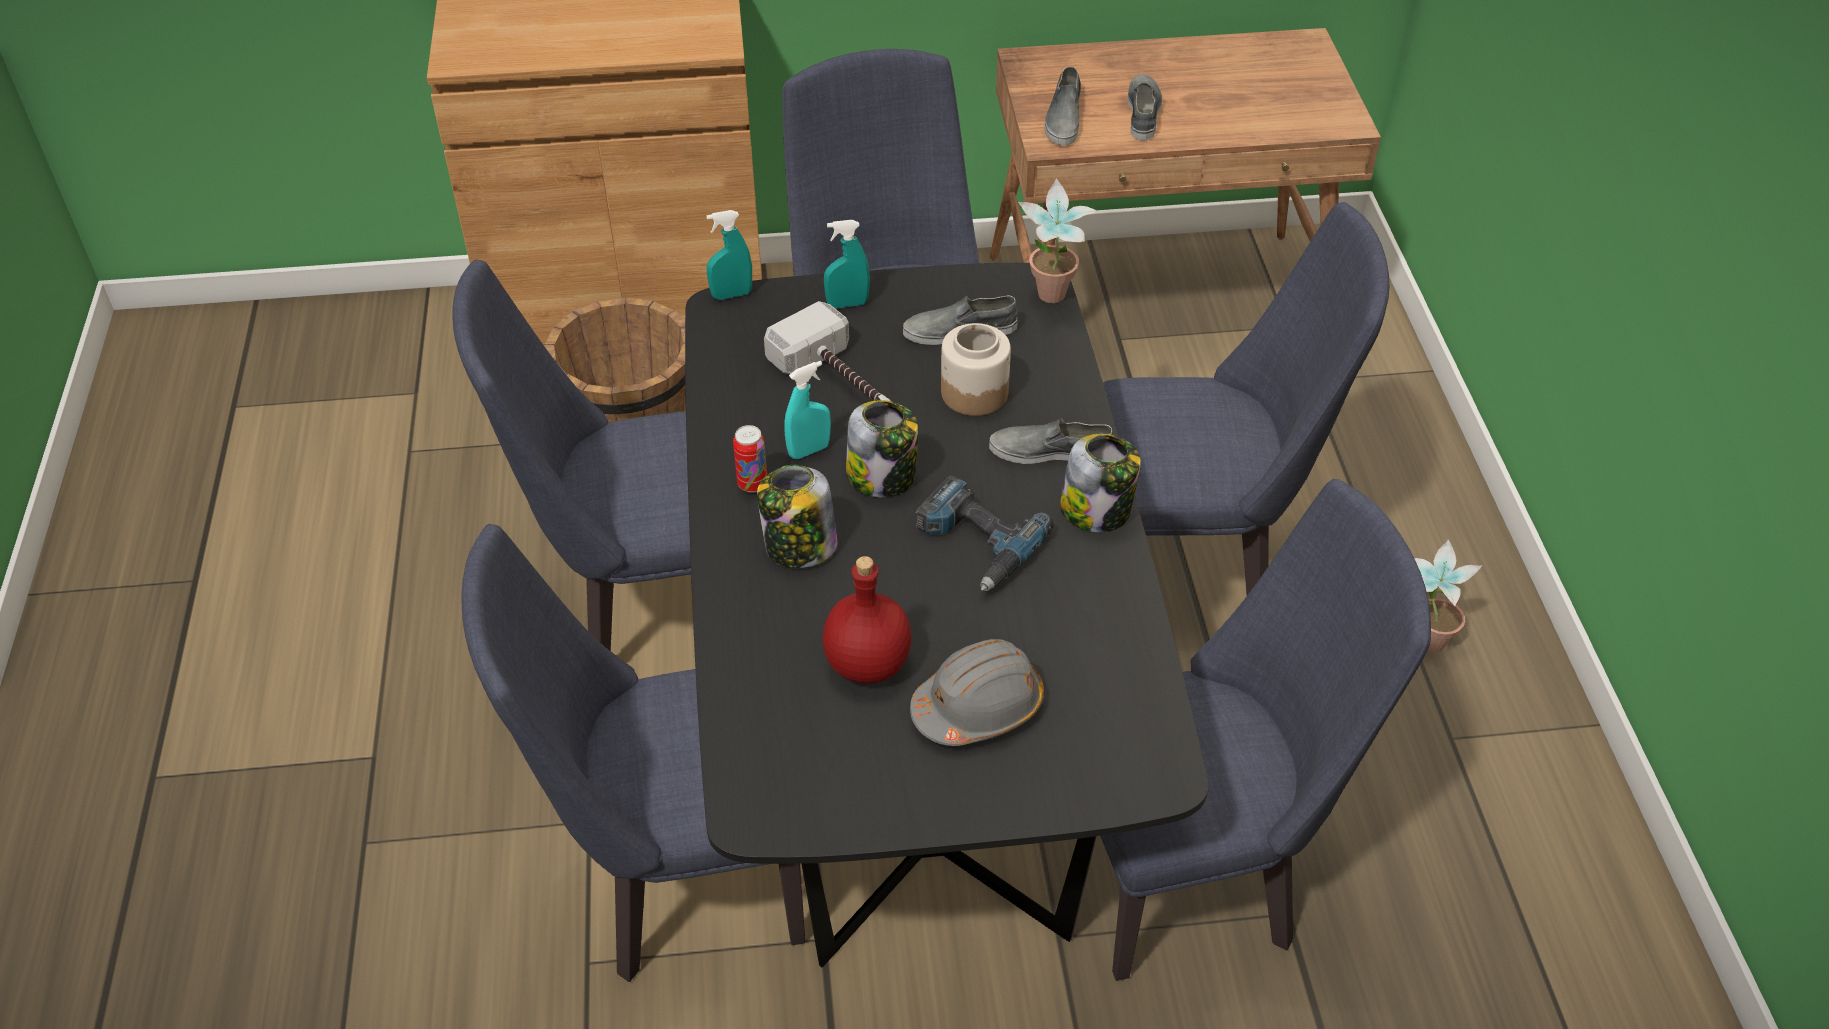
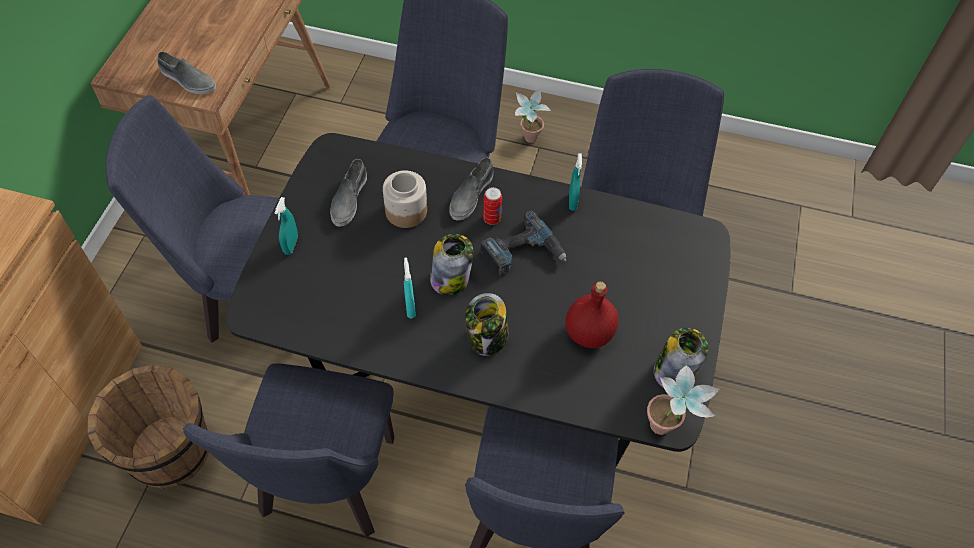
camera: 70 degrees left, 10 degrees up
turquoise spray bottle [707,210,752,300] -> turquoise spray bottle moved to [569,153,582,211]
can [733,425,767,493] -> can moved to [483,187,502,225]
hammer [764,301,891,401] -> none
grey hard hat [910,639,1044,746] -> none
potted plant [1018,178,1098,303] -> potted plant moved to [647,365,720,435]
jar [1060,434,1141,532] -> jar moved to [654,328,708,388]
grey shoe [1127,74,1162,140] -> none

